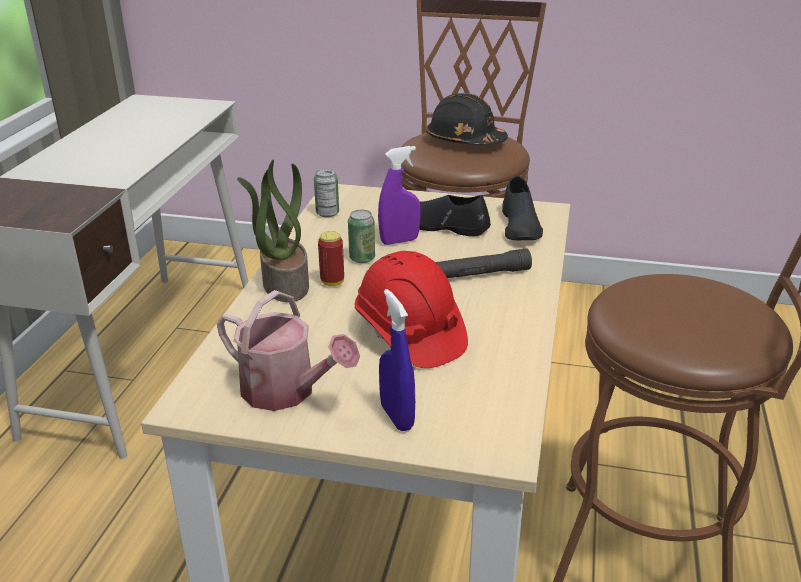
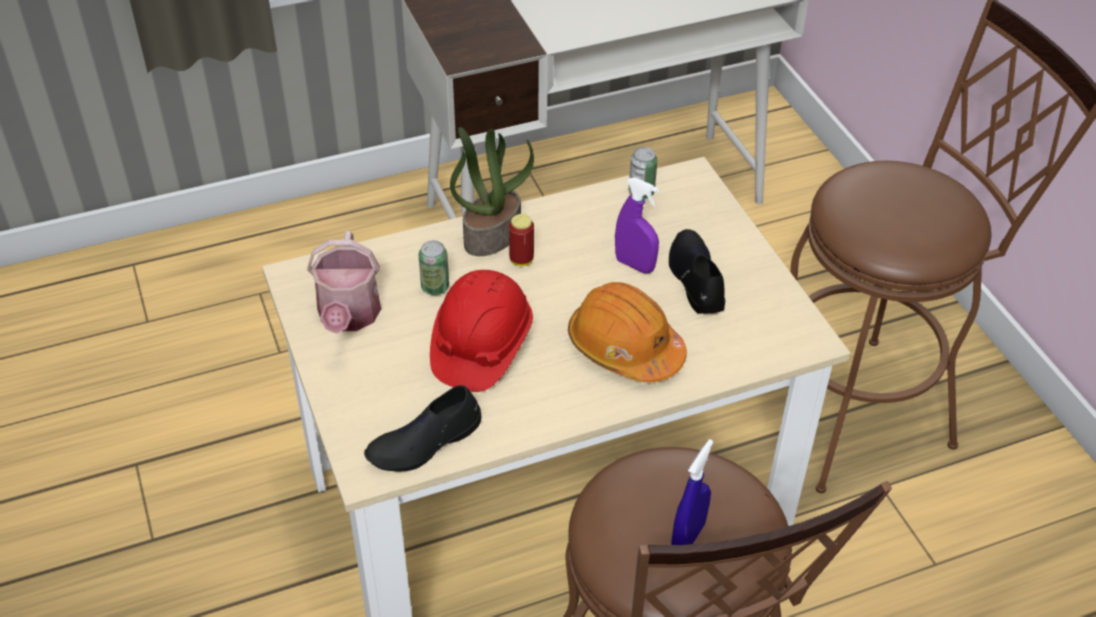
camera: 55 degrees right, 15 degrees up
can [348,210,375,263] -> can moved to [419,241,449,295]
blue spray bottle [379,289,415,431] -> blue spray bottle moved to [671,439,713,545]
black hard hat [426,93,508,146] -> none
black flashlight [435,248,532,278] -> orange hard hat [568,282,687,382]
black shoe [502,175,543,240] -> black shoe moved to [364,385,481,471]

